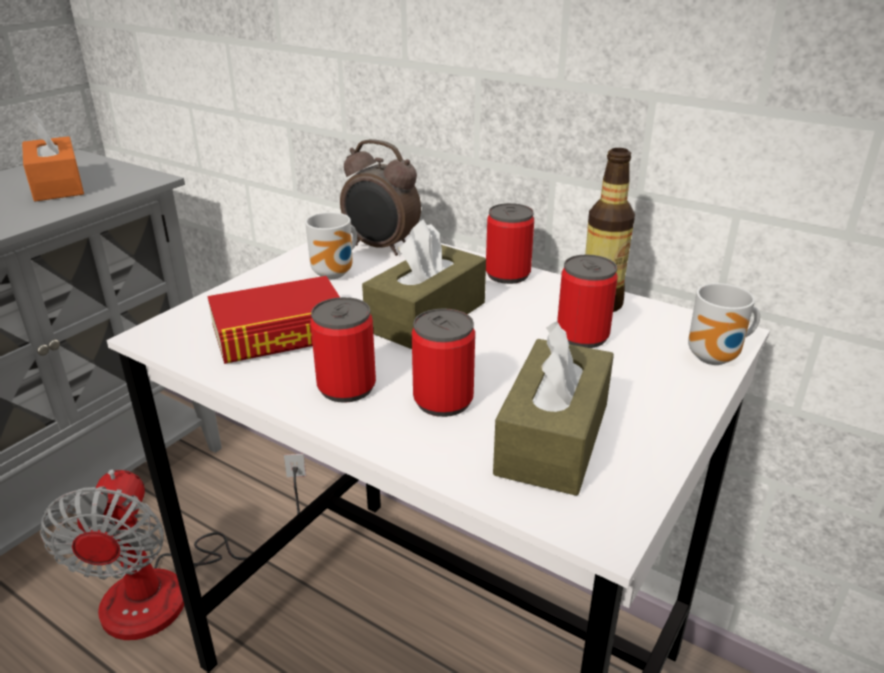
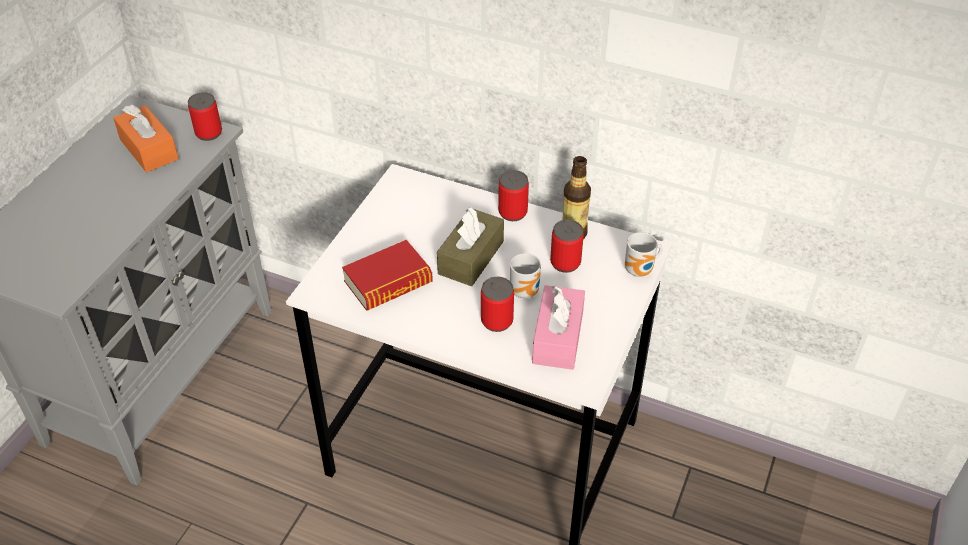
camera: 10 degrees left, 15 degrees up
fan [40,454,306,640] -> none
mug [305,212,357,279] -> mug moved to [510,253,541,298]
can [311,297,376,403] -> can moved to [188,92,222,141]
alarm clock [340,139,421,256] -> none
brown tissue box [493,322,614,496] -> pink tissue box [532,285,585,370]

